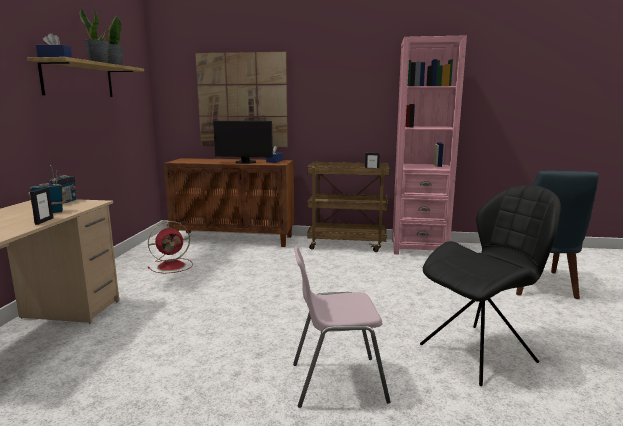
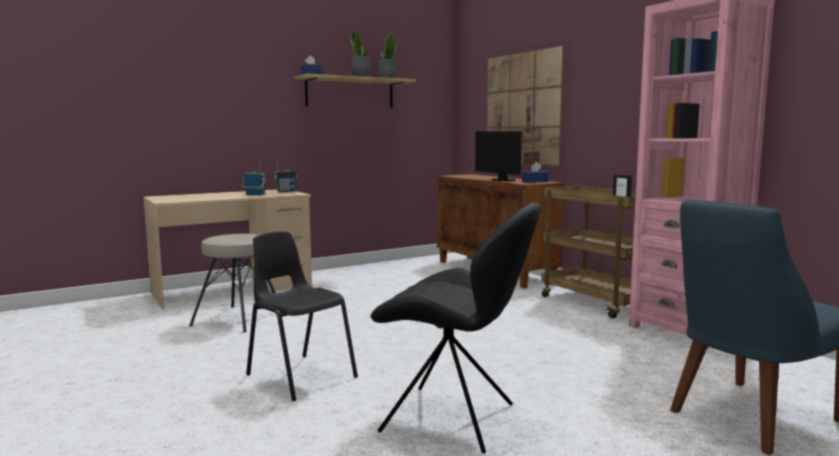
camera: 50 degrees right, 5 degrees down
picture frame [30,187,53,225] -> none
red fan [148,221,193,273] -> none
pink chair [293,247,391,408] -> black chair [246,231,358,401]
none -> beige stool [189,234,276,333]

